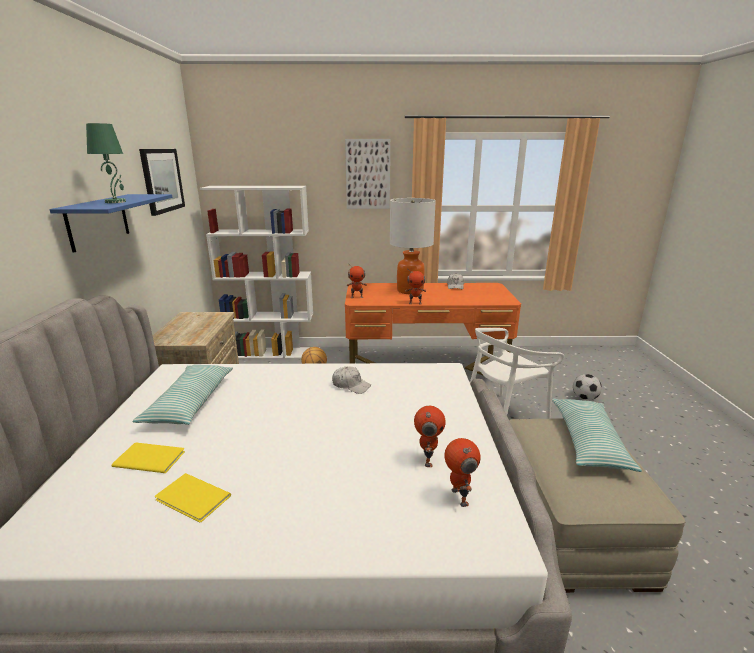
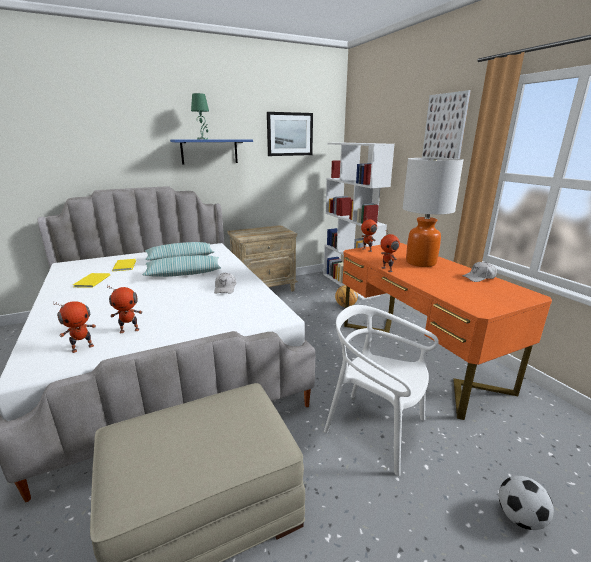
camera: 65 degrees right, 0 degrees up
pillow [552,399,642,472] -> pillow moved to [142,255,221,277]

